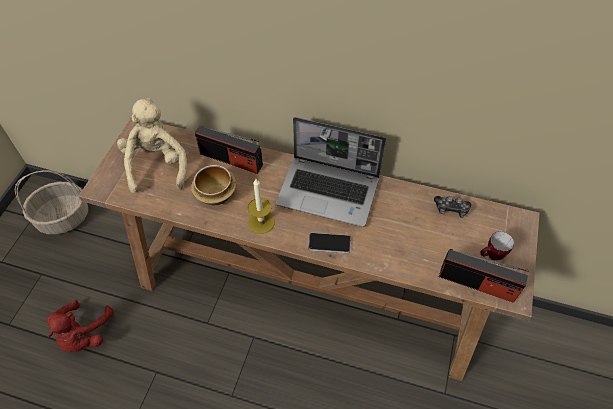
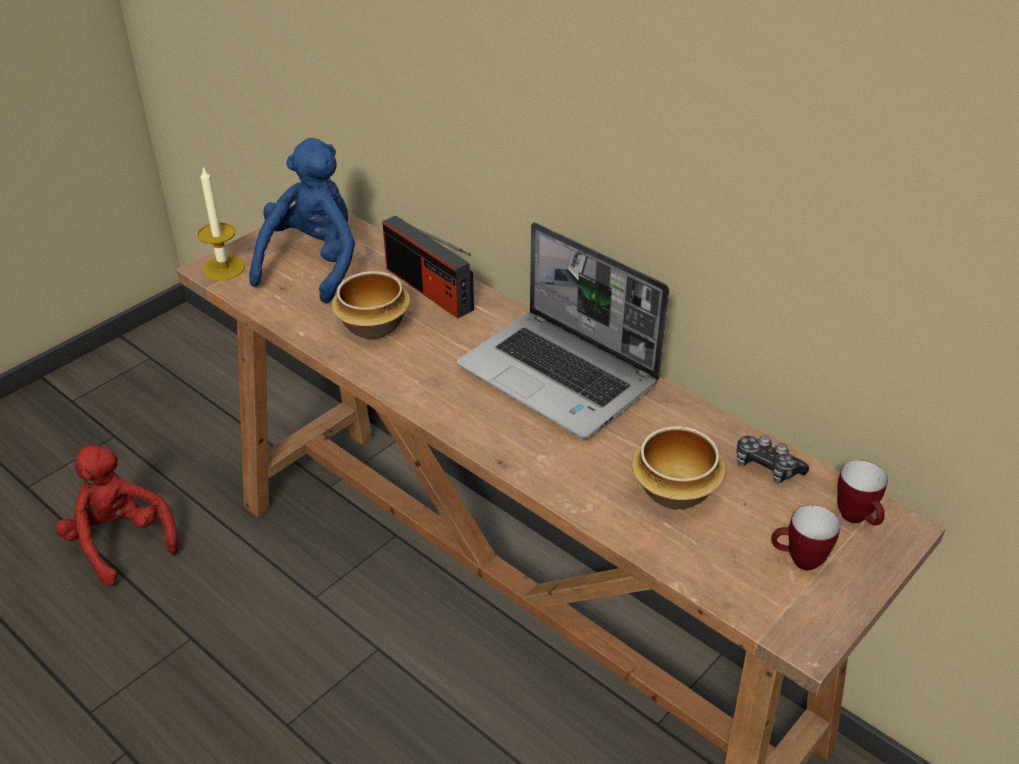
camera: 25 degrees right, 15 degrees down
basket [15,170,88,234] -> none
red plush toy [47,300,114,352] -> red plush toy turned 105 degrees clockwise [56,445,179,586]
beige plush toy [117,98,187,193] -> blue plush toy [249,138,355,303]
candle [248,179,275,234] -> candle moved to [198,166,245,281]
phone [308,233,351,253] -> none
radio [439,249,529,303] -> none
none -> bowl [632,426,726,509]
none -> mug [837,460,888,525]

